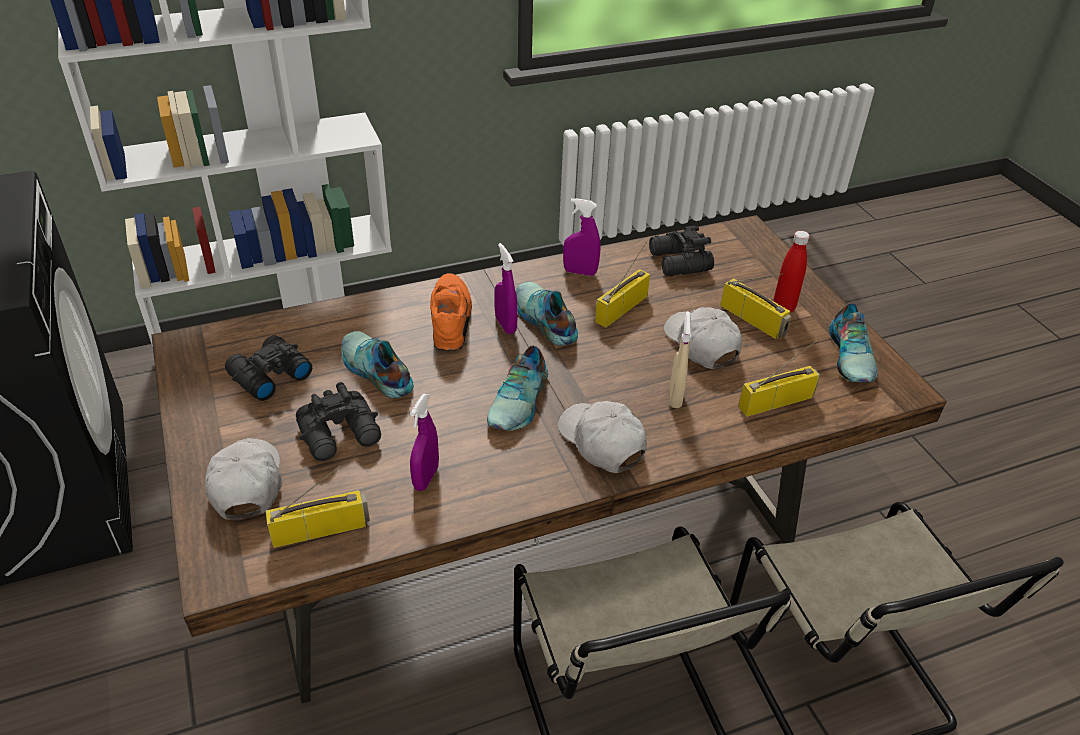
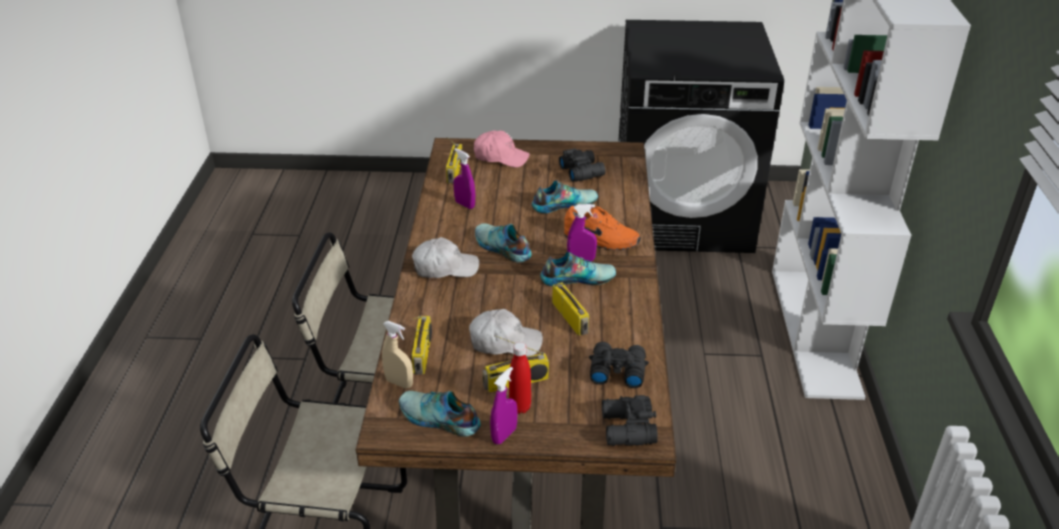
camera: 115 degrees right, 5 degrees down
white cap [205,438,282,520] -> pink cap [474,131,530,168]
black binoculars [296,382,381,461] -> black binoculars moved to [602,395,658,446]
purple spray bottle [563,198,601,276] -> purple spray bottle moved to [490,367,518,445]
beige spray bottle [670,311,691,408] -> beige spray bottle moved to [382,321,413,388]

